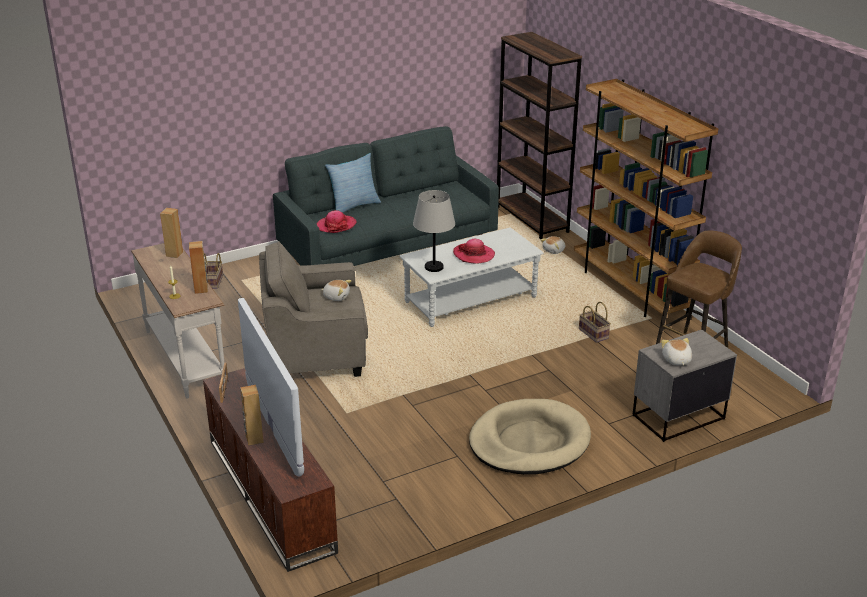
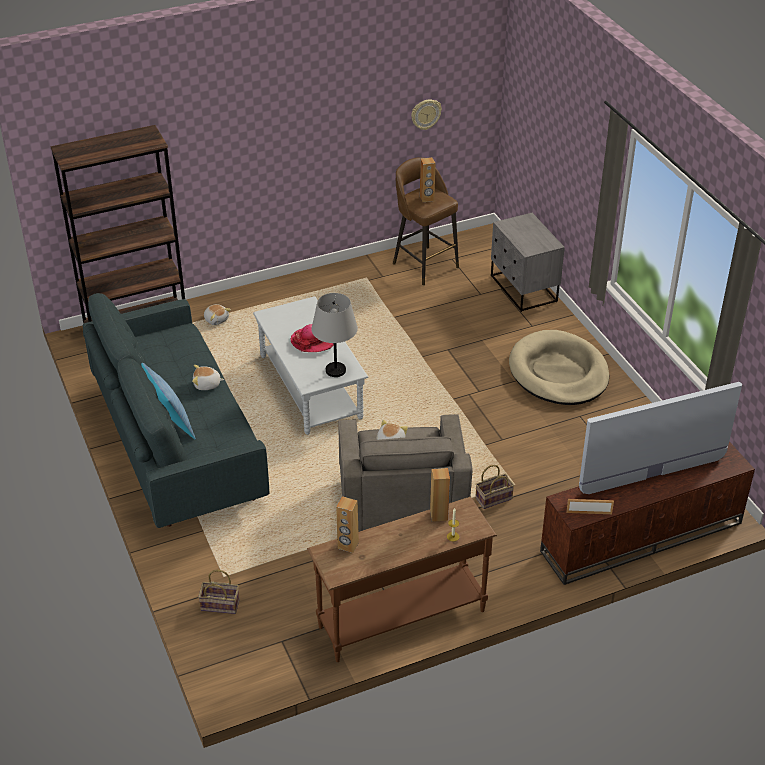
camera: 85 degrees left, 10 degrees up
white console table [131,243,224,399] -> brown console table [307,497,497,662]
brown speaker [240,385,264,446] -> brown speaker moved to [420,157,435,202]
hat [317,210,357,233] -> none
brown bookcase [574,79,718,317] -> none
basket [579,302,611,343] -> basket moved to [475,465,514,509]
plush toy [661,338,692,366] -> plush toy moved to [192,365,224,390]
none -> wall clock [411,99,442,130]

